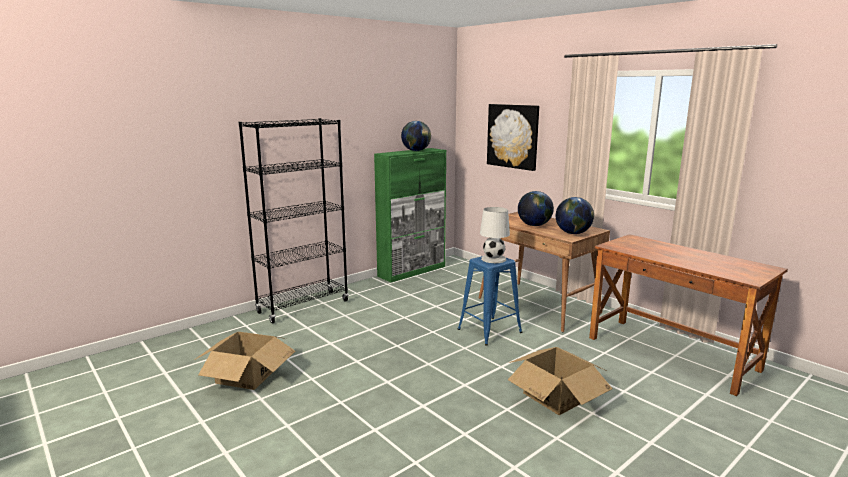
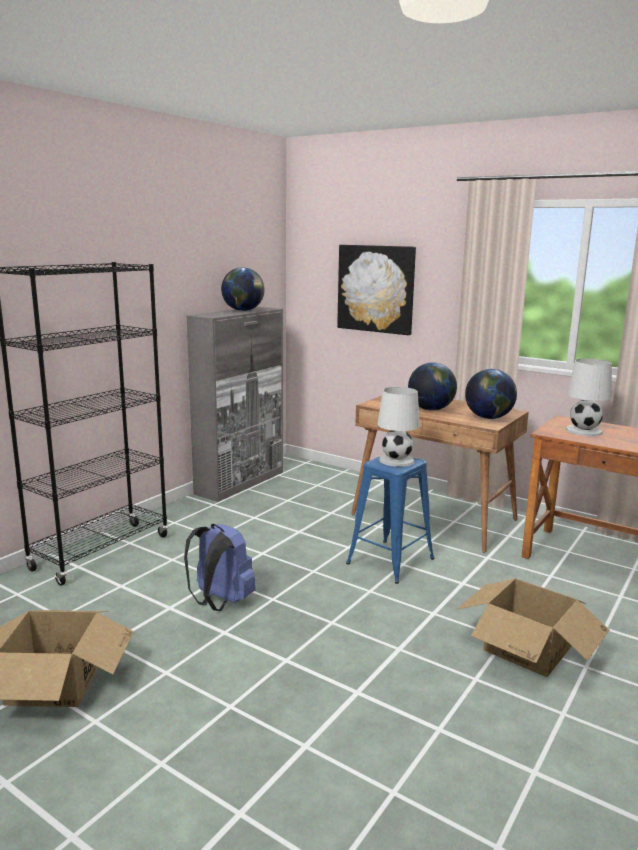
camera: 15 degrees left, 0 degrees up
green cabinet [374,148,446,282] -> grey cabinet [187,307,283,502]
none -> blue backpack [184,524,256,611]
none -> white table lamp [566,359,612,436]

